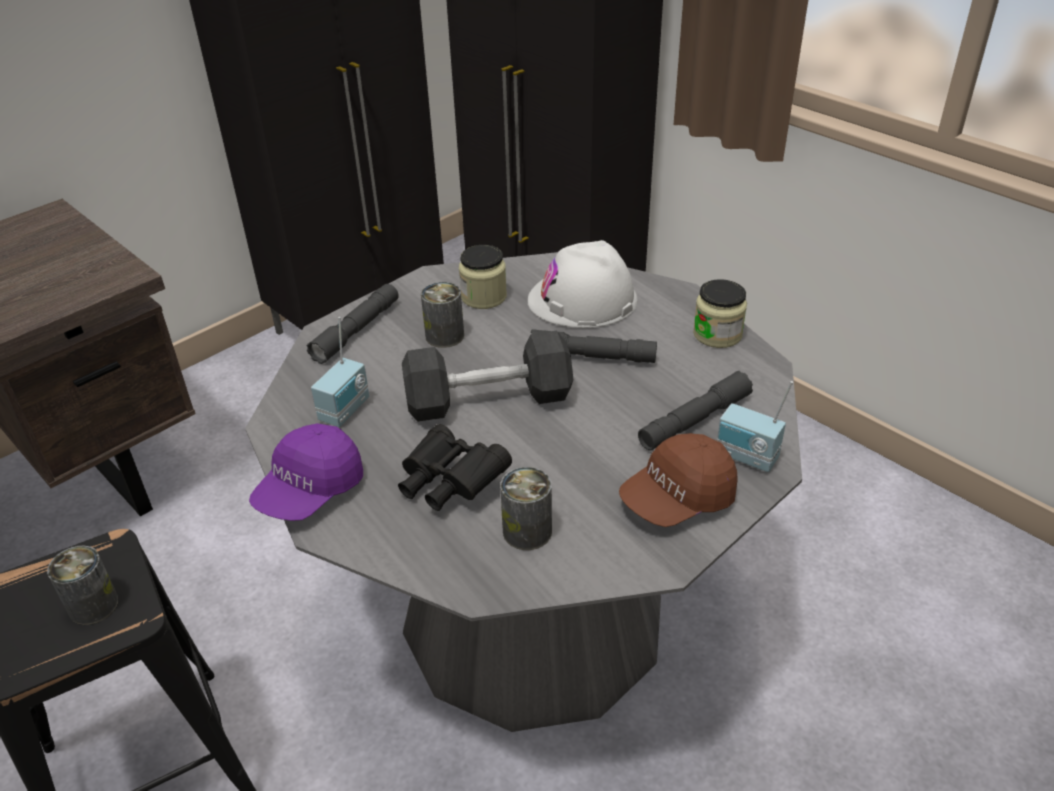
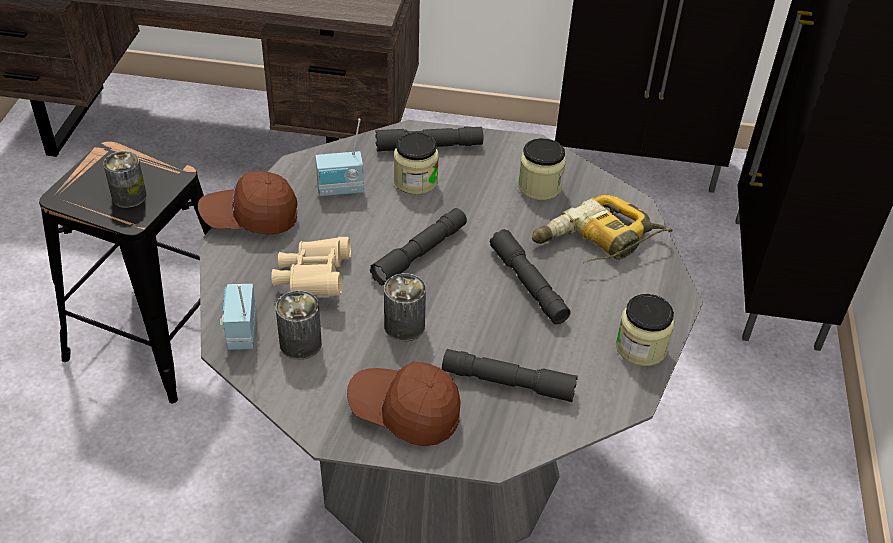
camera: 50 degrees right, 5 degrees up
purple cap [249,423,363,521] -> brown cap [198,171,297,234]
black binoculars [398,424,512,511] -> beige binoculars [271,237,351,296]
grey dumbbell [402,331,573,422] -> grey flashlight [370,208,467,285]
can [421,282,464,348] -> can moved to [384,273,426,341]
white hard hat [528,240,638,328] -> power drill [532,195,673,263]
radio [717,381,793,472] -> radio moved to [220,284,257,350]
none -> jar [394,132,439,195]

